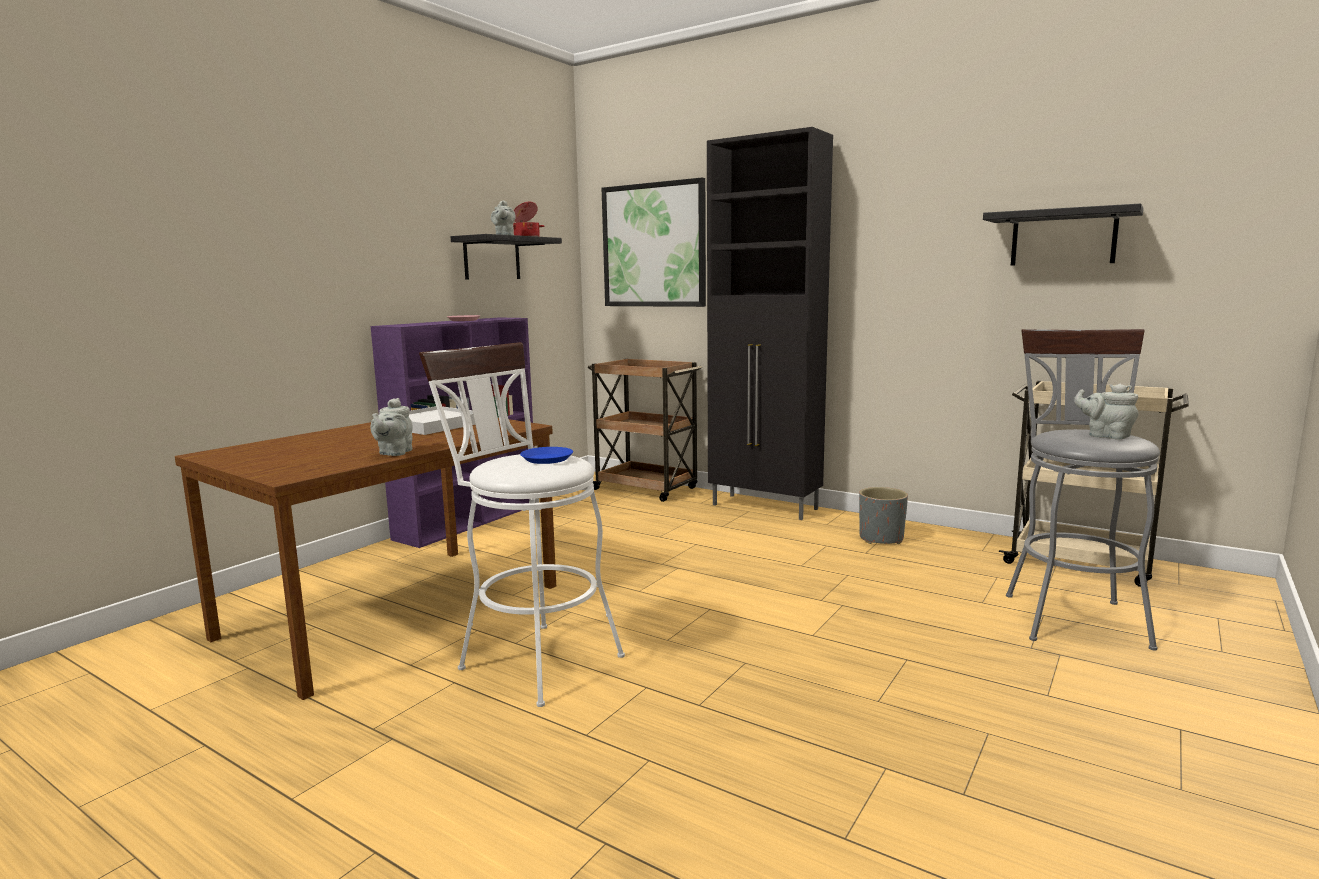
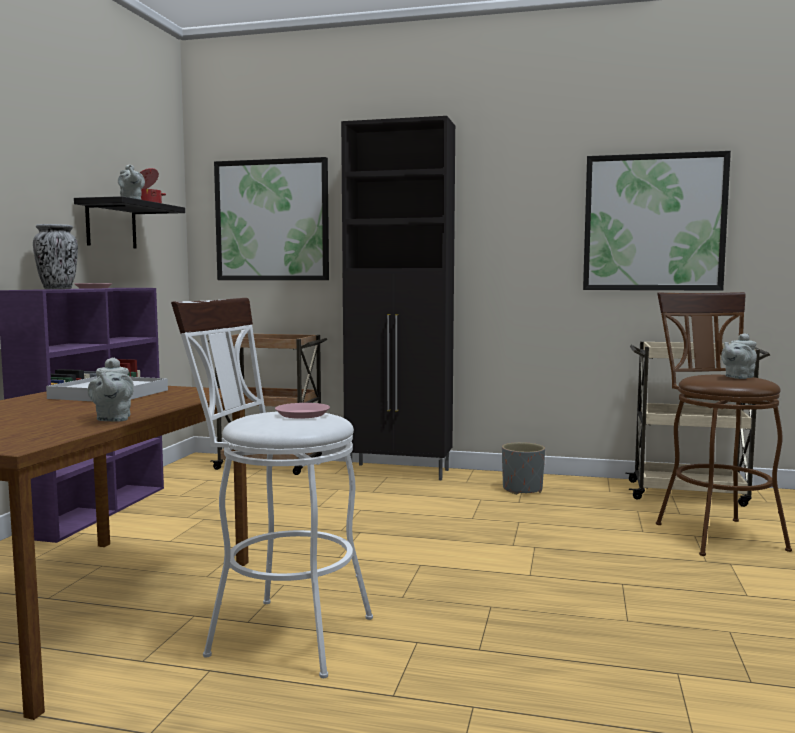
camera: 20 degrees left, 5 degrees down
blue plate [520,447,573,464] -> pink plate [275,403,330,419]
black shelf [983,203,1144,266] -> picture [583,151,731,291]
grey stool [1006,329,1160,651] -> brown stool [656,292,792,556]
grey teapot [1074,384,1138,440] -> grey teapot turned 60 degrees counterclockwise [721,333,757,379]
none -> vase [33,224,78,289]

